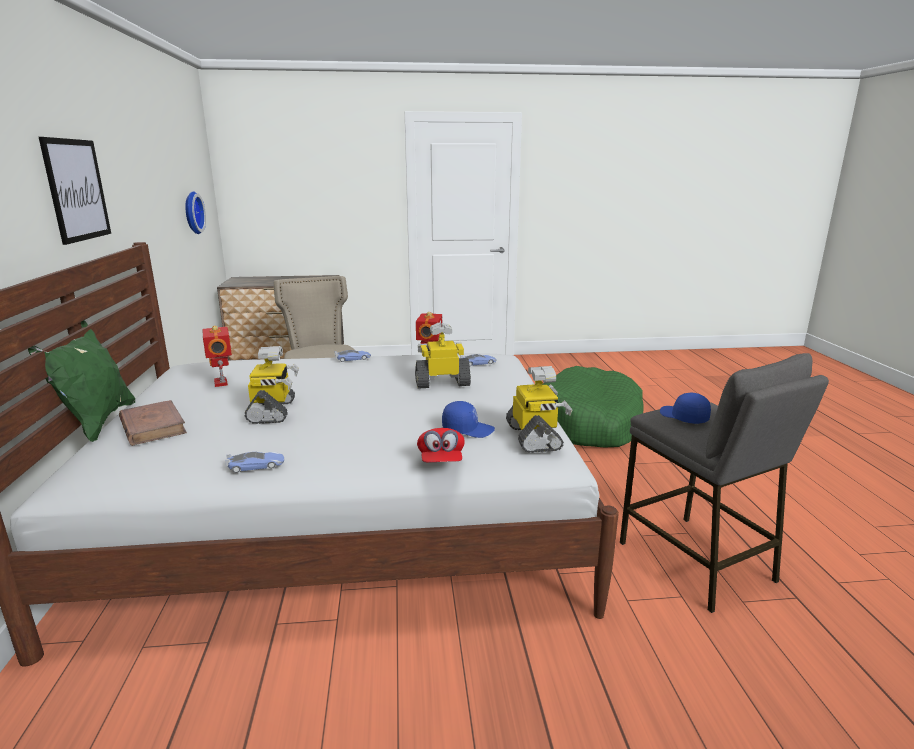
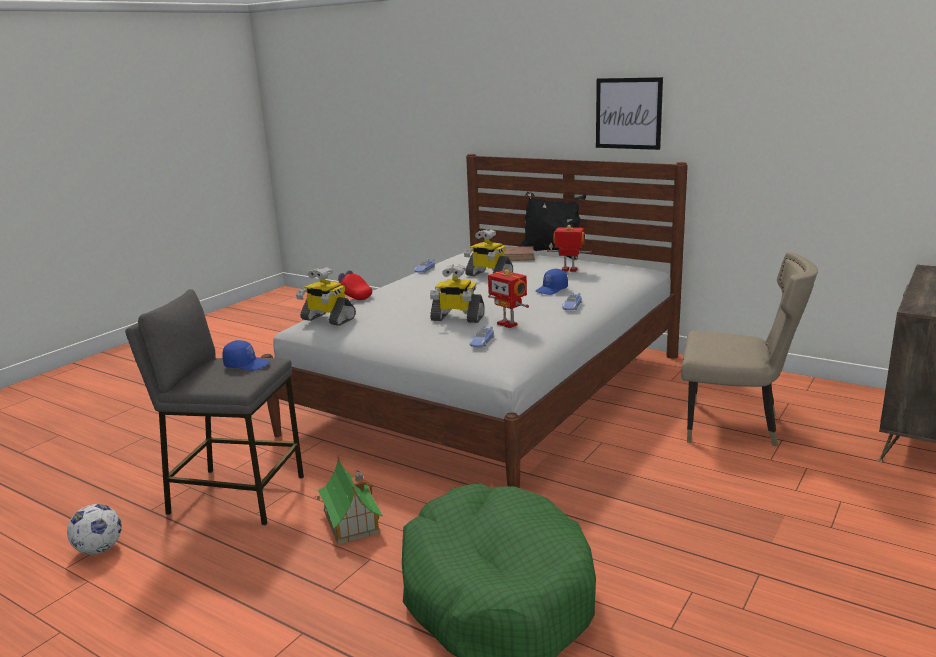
camera: 130 degrees right, 0 degrees up
green pillow [28,320,135,442] -> black pillow [519,192,586,260]
wall clock [185,191,206,234] -> none
toy robot [415,323,471,389] -> toy robot turned 75 degrees clockwise [430,264,485,323]
blue cap [442,401,495,438] -> blue cap moved to [536,269,568,295]
none -> football [67,504,122,555]
none -> toy house [317,457,383,544]

